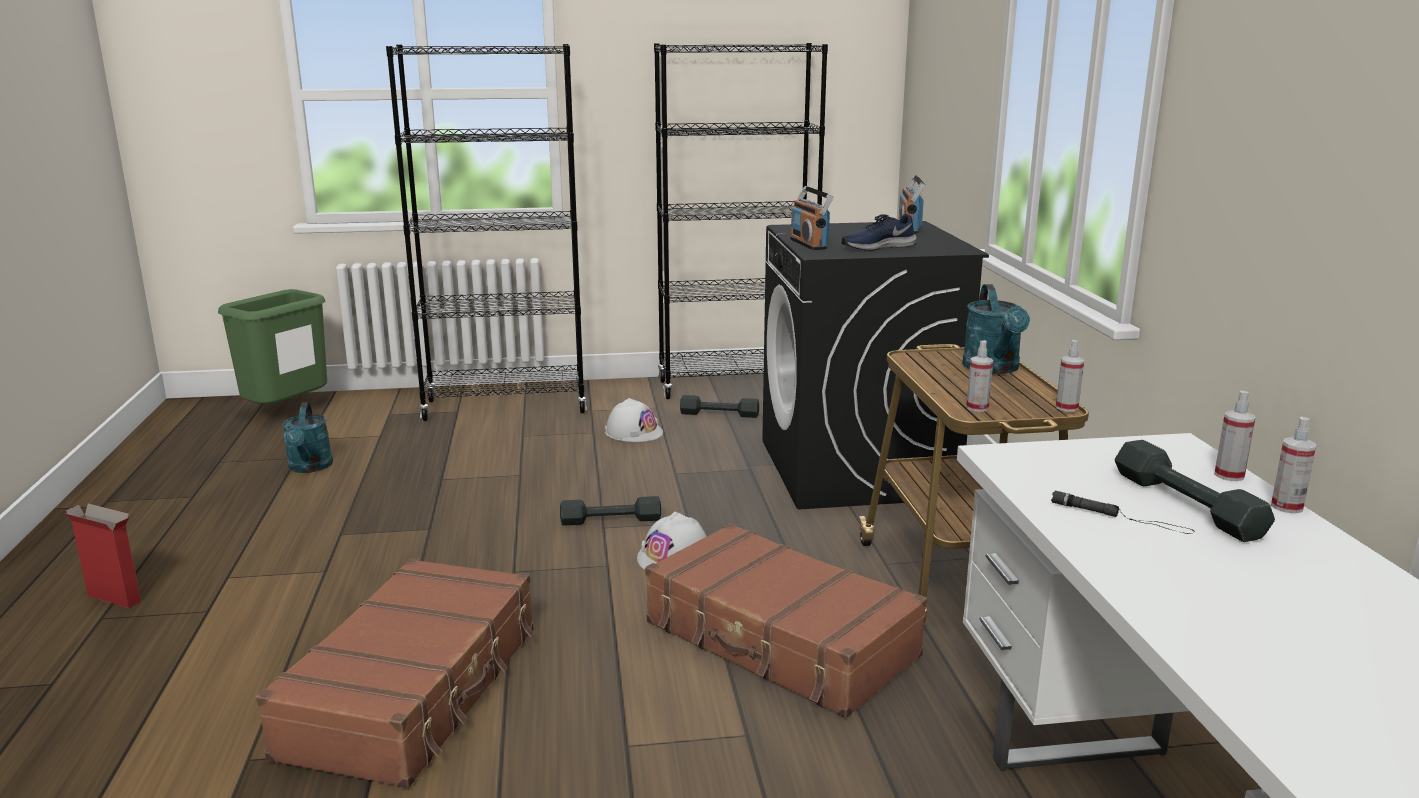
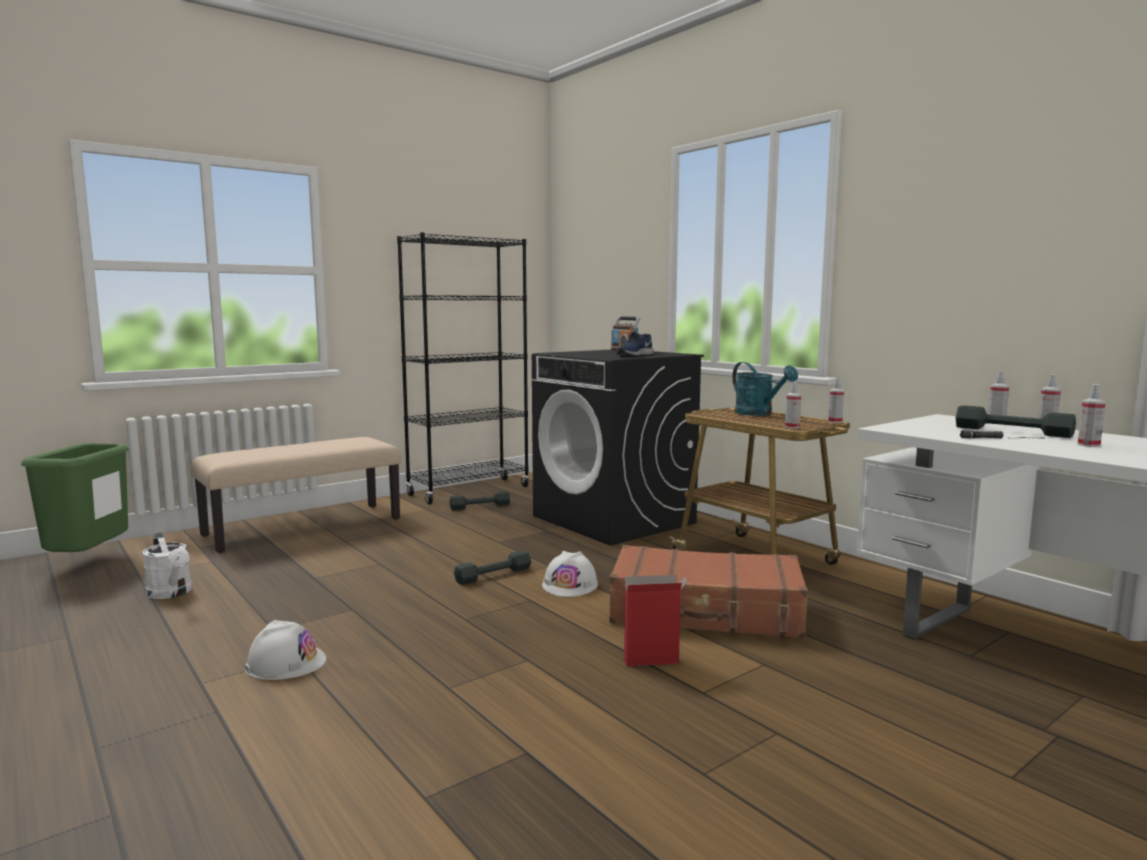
camera: 30 degrees left, 10 degrees down
cardboard box [65,503,141,608] -> cardboard box moved to [621,575,688,666]
brown suitcase [256,558,534,789] -> none
turquoise watering can [282,402,333,473] -> white watering can [142,532,192,599]
black bookcase [386,44,587,421] -> beige bench [191,437,401,553]
white hard hat [605,398,663,442] -> white hard hat moved to [245,620,327,680]
radio [790,186,834,250] -> none
none -> spray bottle [1077,384,1106,447]

